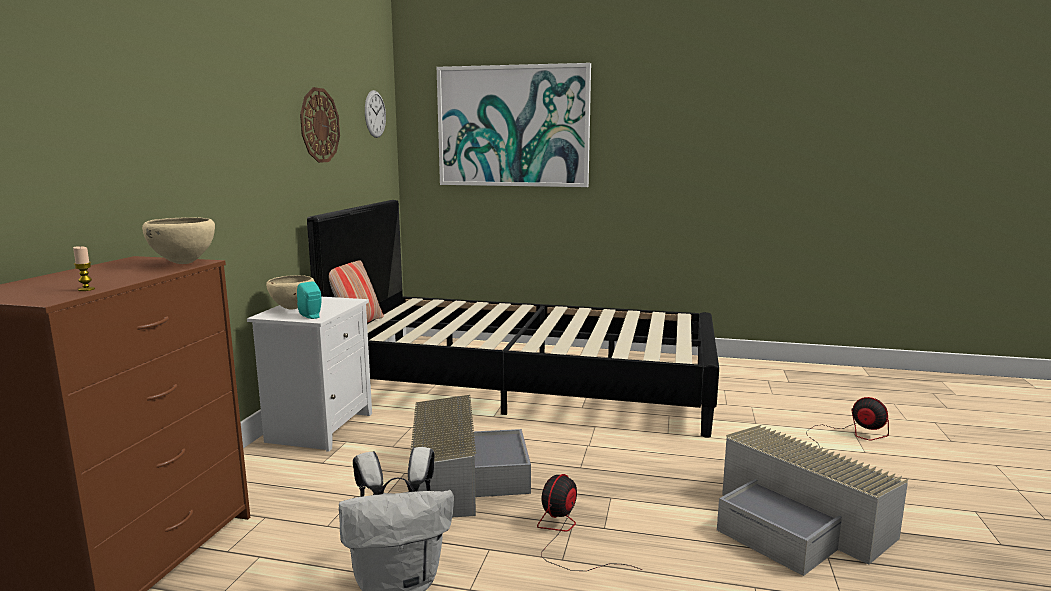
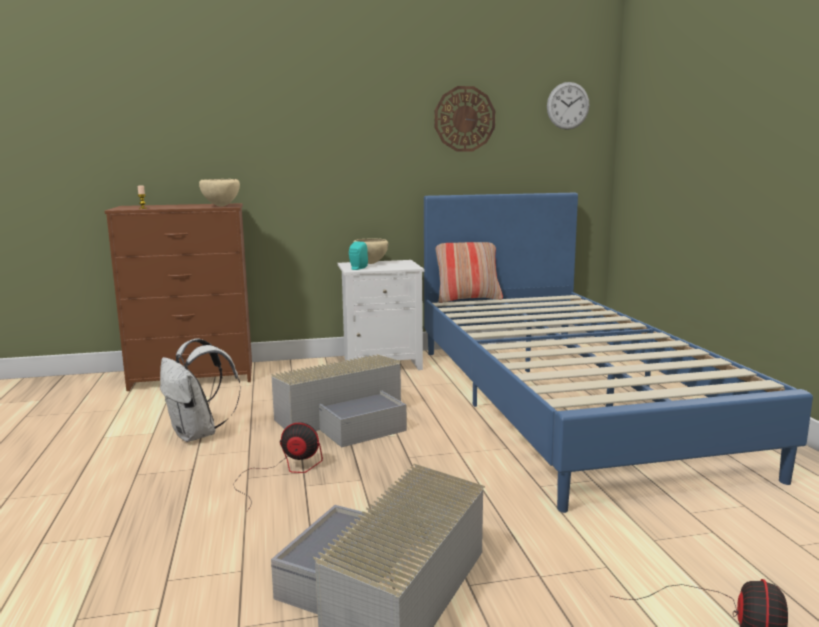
camera: 65 degrees right, 0 degrees up
black bed [307,200,719,438] -> blue bed [424,193,813,513]
picture [437,63,591,187] -> none

